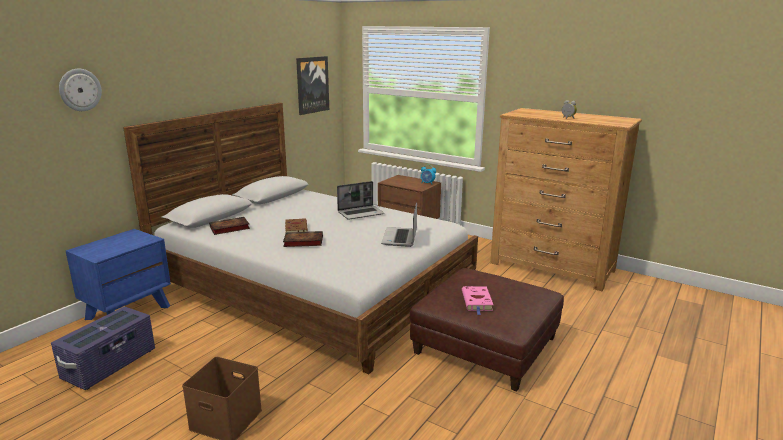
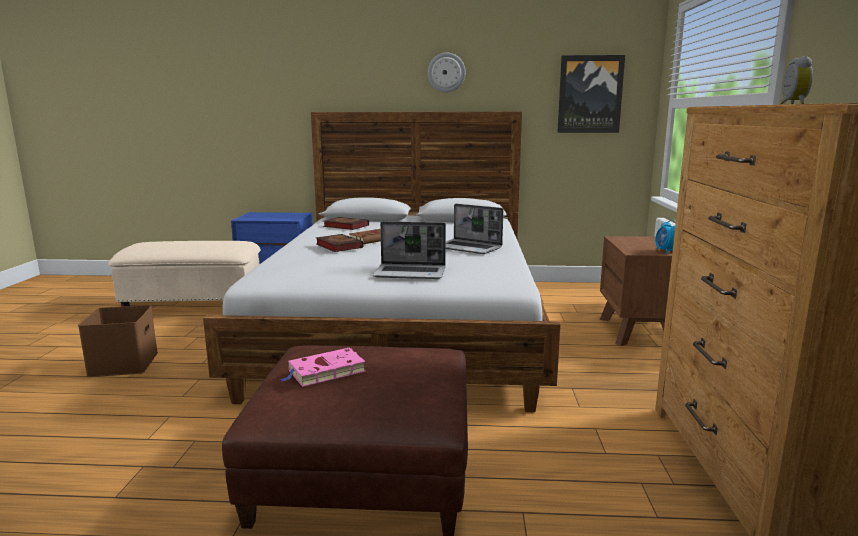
camera: 60 degrees right, 5 degrees down
purple storage box [51,306,155,390] -> beige ottoman [108,241,261,307]
wall clock [59,69,102,111] -> wall clock moved to [428,53,466,92]
laptop [381,202,417,247] -> laptop turned 150 degrees counterclockwise [373,221,446,279]

